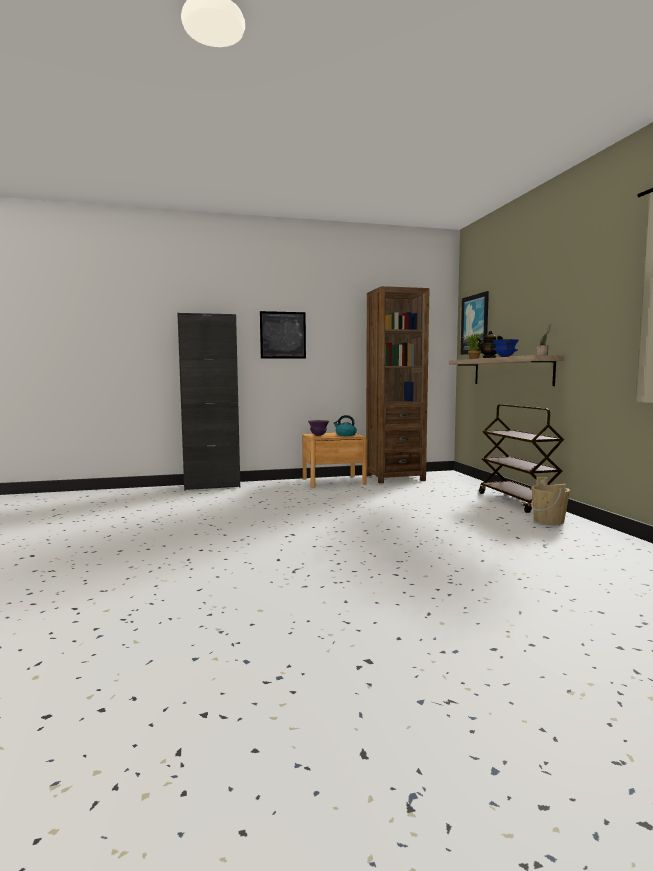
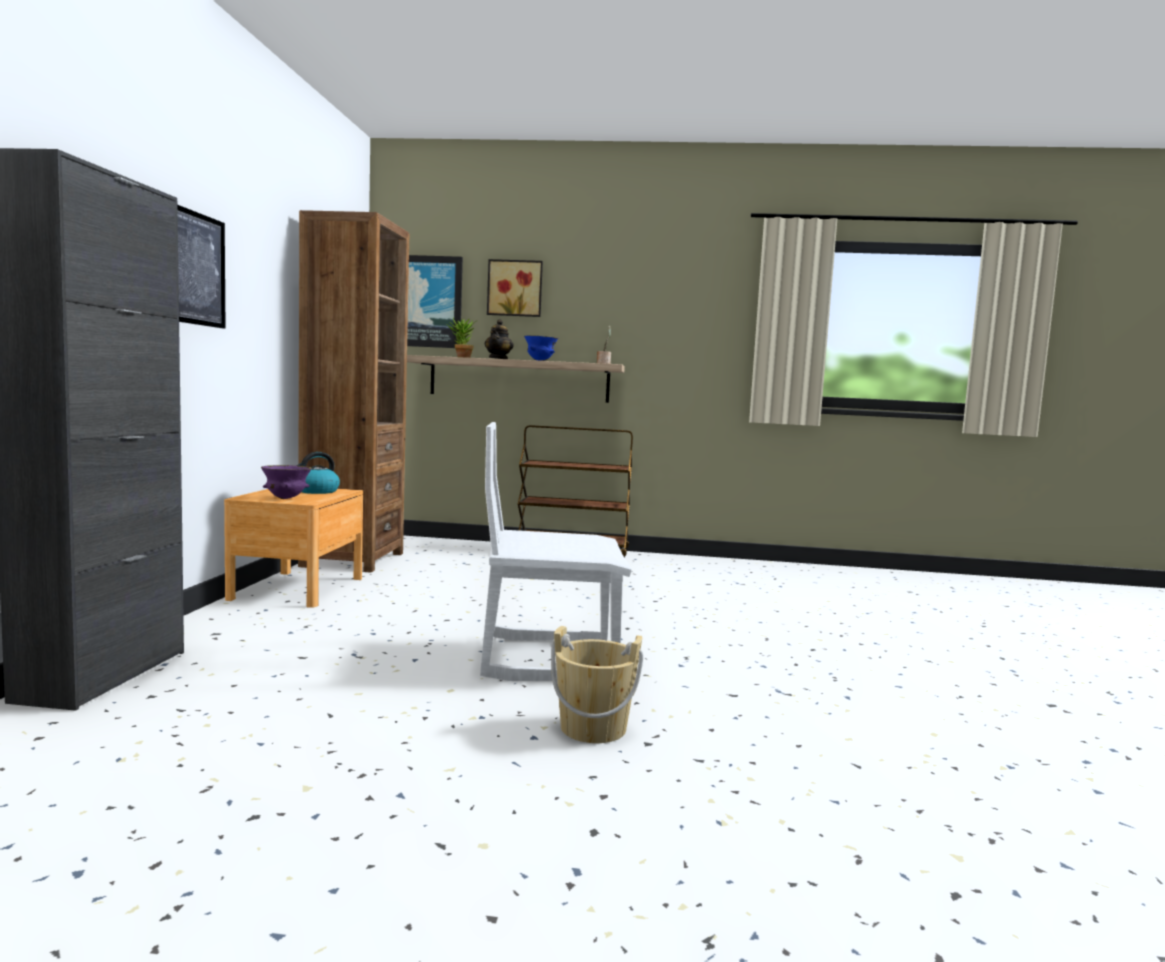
camera: 70 degrees left, 0 degrees up
beige bucket [531,477,570,525] -> beige bucket moved to [551,626,643,743]
none -> white chair [480,422,632,681]
none -> picture [487,259,543,317]

